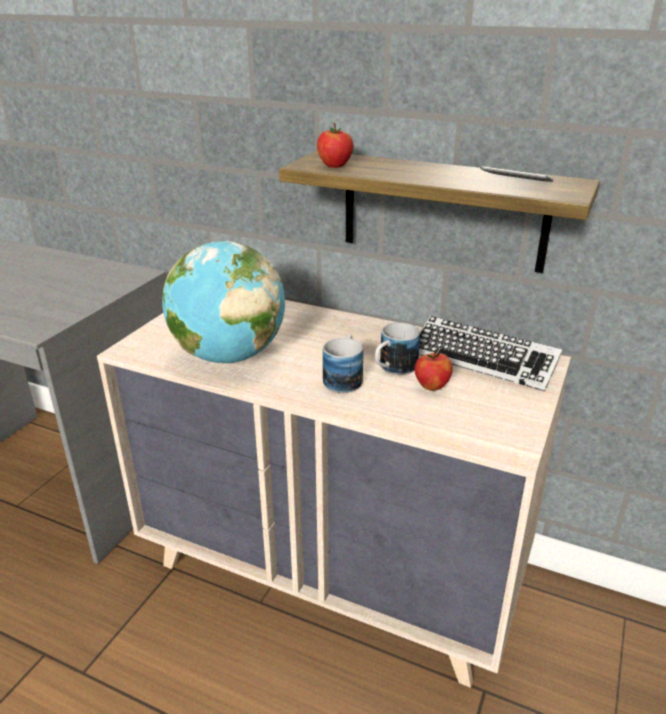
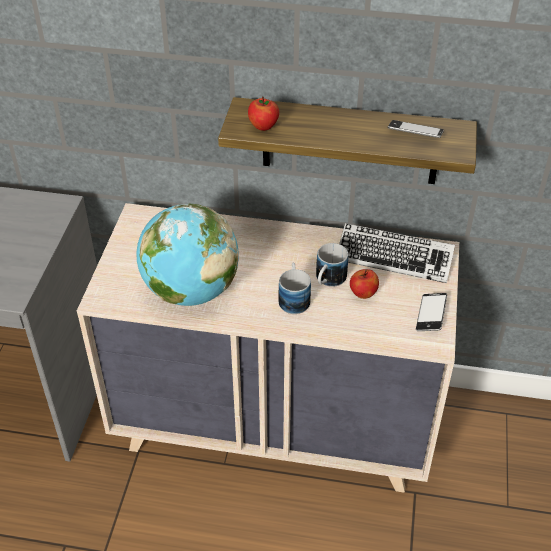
camera: 15 degrees left, 15 degrees up
none -> phone [416,293,447,331]

